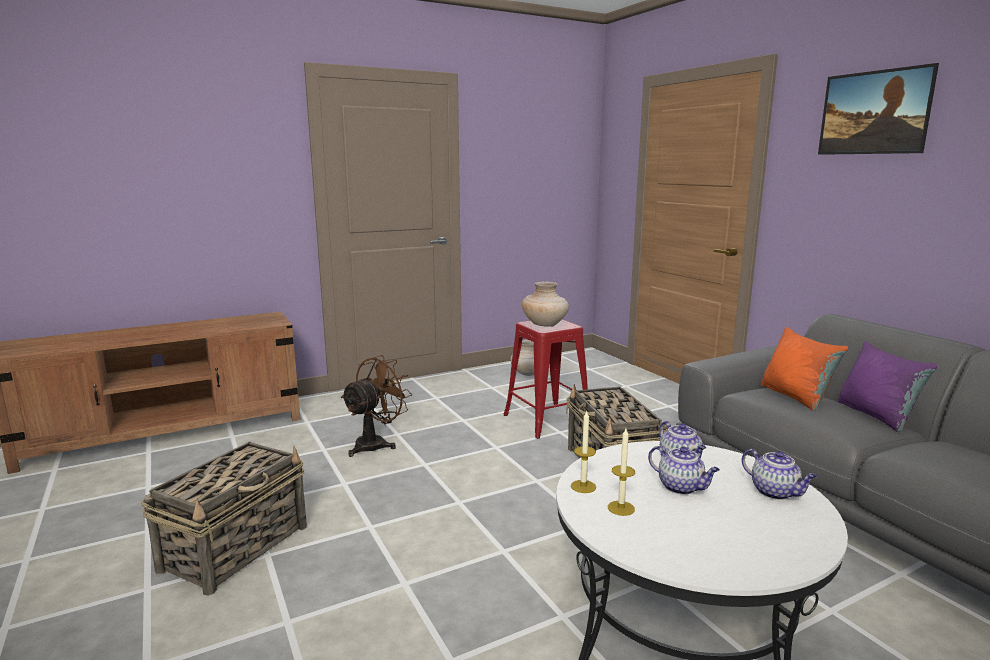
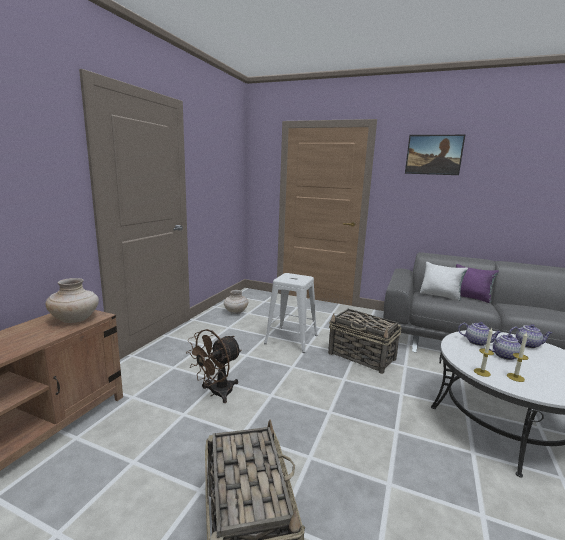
camera: 40 degrees left, 0 degrees up
brown fan [340,355,412,457] -> brown fan turned 135 degrees counterclockwise [186,329,242,403]
red stool [504,319,588,439] -> white stool [264,273,318,353]
beige vase [522,282,569,327] -> beige vase moved to [45,278,99,323]
orange pillow [761,327,848,411] -> white pillow [420,262,468,301]

